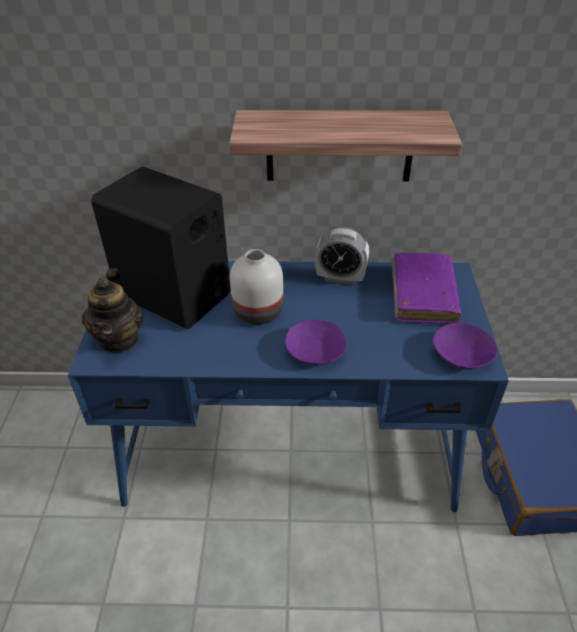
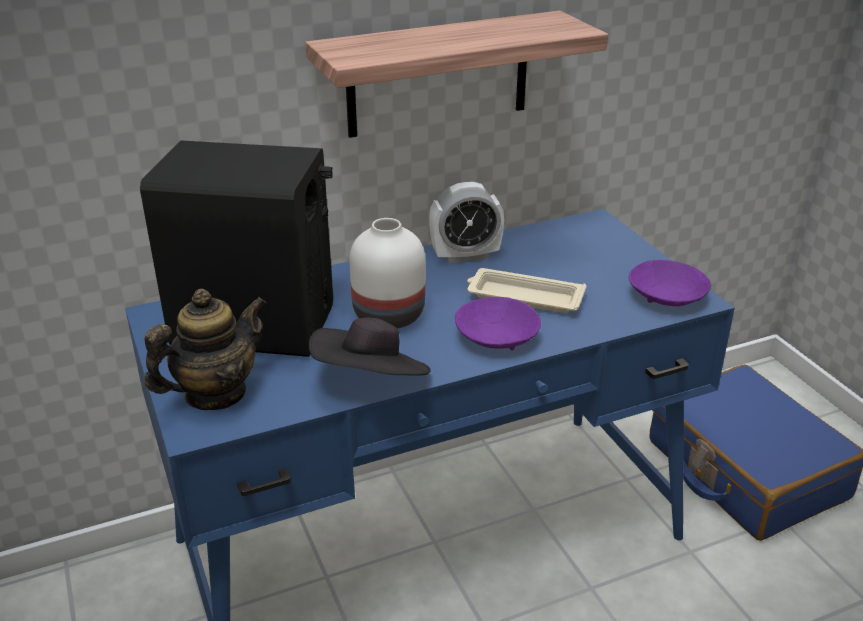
camera: 25 degrees left, 10 degrees down
teapot [82,268,144,353] -> teapot turned 105 degrees counterclockwise [145,289,266,410]
purple book [392,253,461,323] -> none
none -> black hat [309,317,431,376]
none -> beige tray [467,268,586,313]

